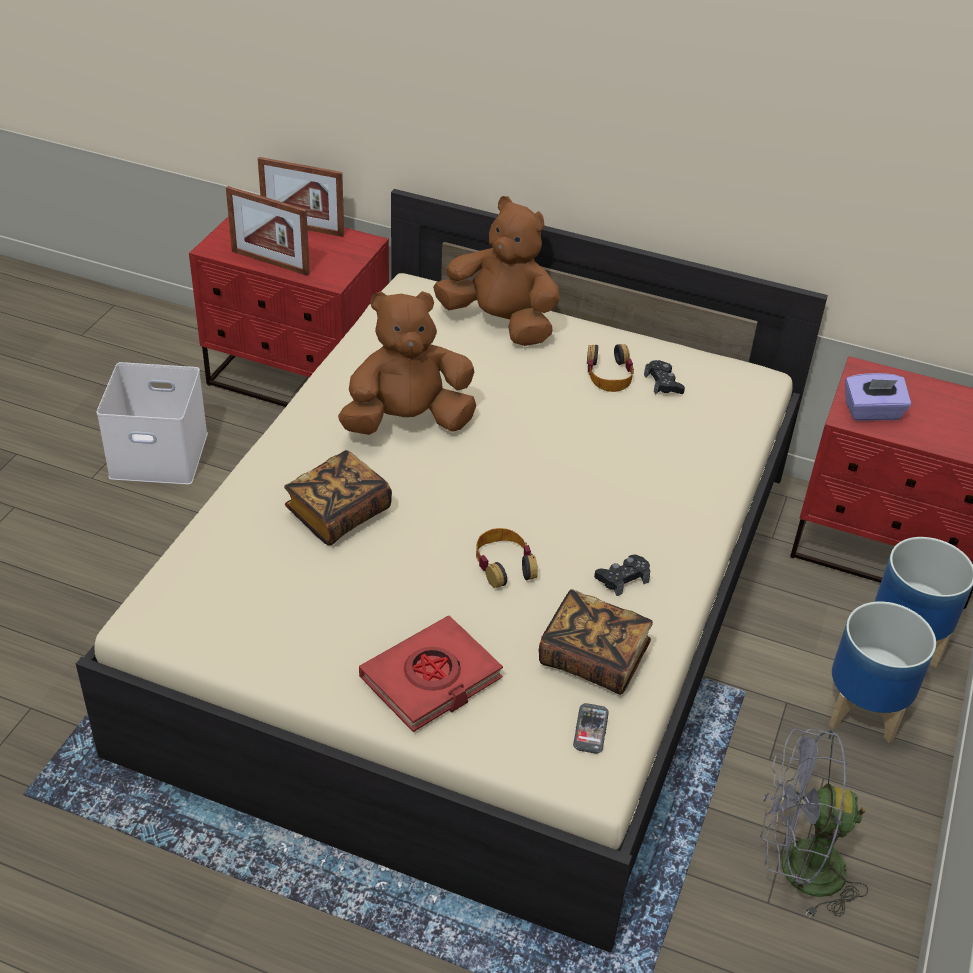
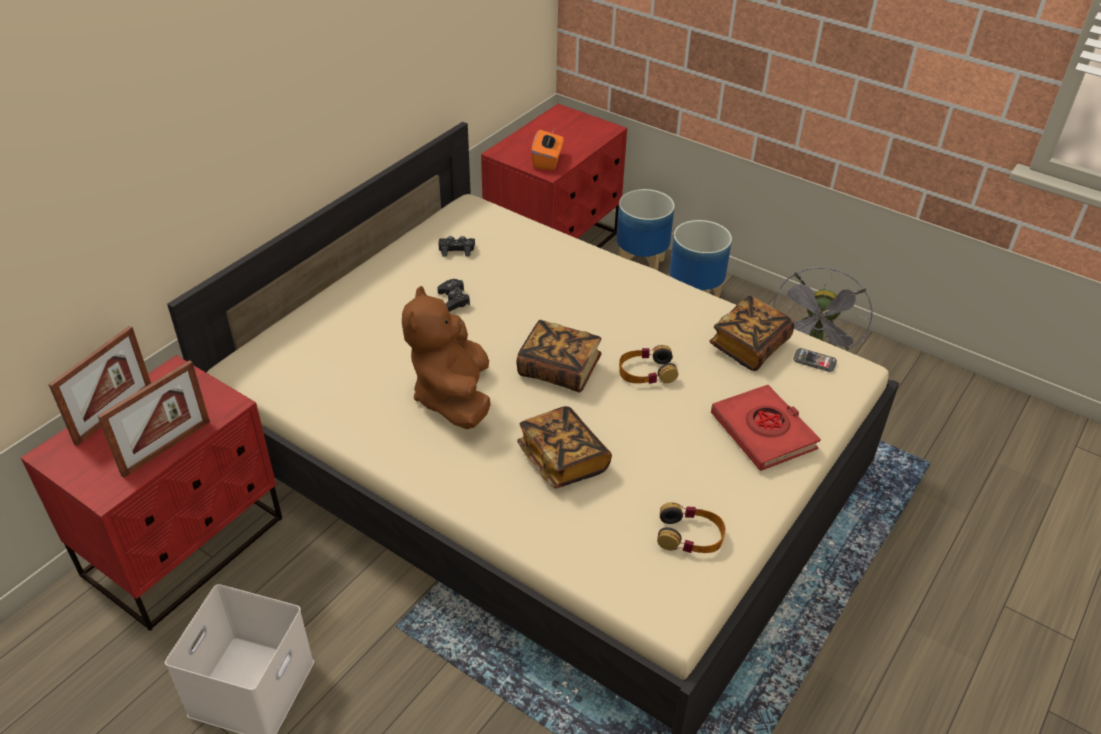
camera: 75 degrees left, 0 degrees up
brown plush toy [433,196,560,346] -> none
headphones [587,344,634,392] -> headphones moved to [657,502,725,553]
black game controller [594,554,650,596] -> black game controller moved to [437,279,470,312]
purple tissue box [845,373,911,421] -> orange tissue box [531,130,564,170]
none -> book [516,320,602,392]

